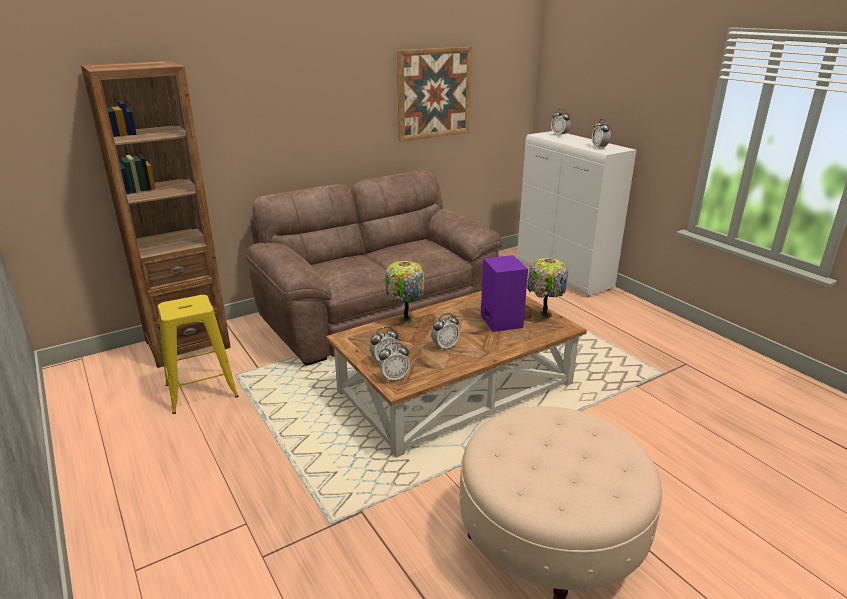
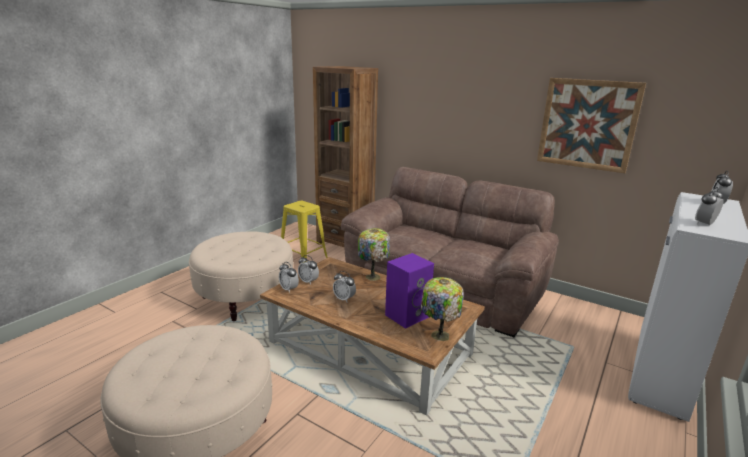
camera: 65 degrees right, 5 degrees down
none -> beige ottoman [189,231,294,321]

